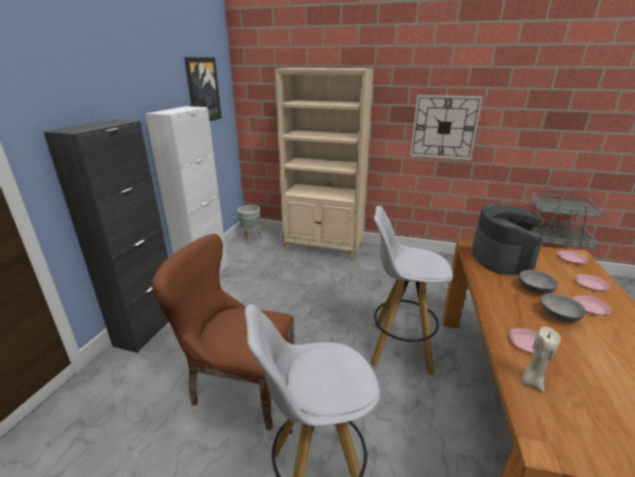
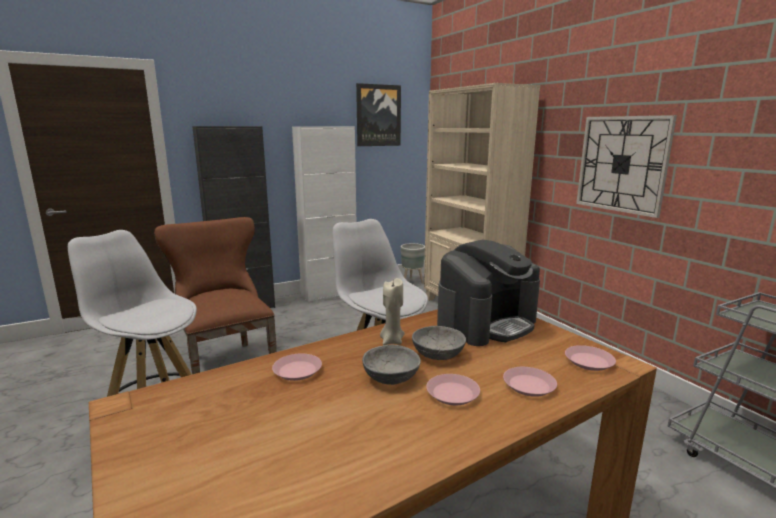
camera: 45 degrees right, 10 degrees down
beige candle [521,327,561,392] -> beige candle moved to [380,278,405,345]

